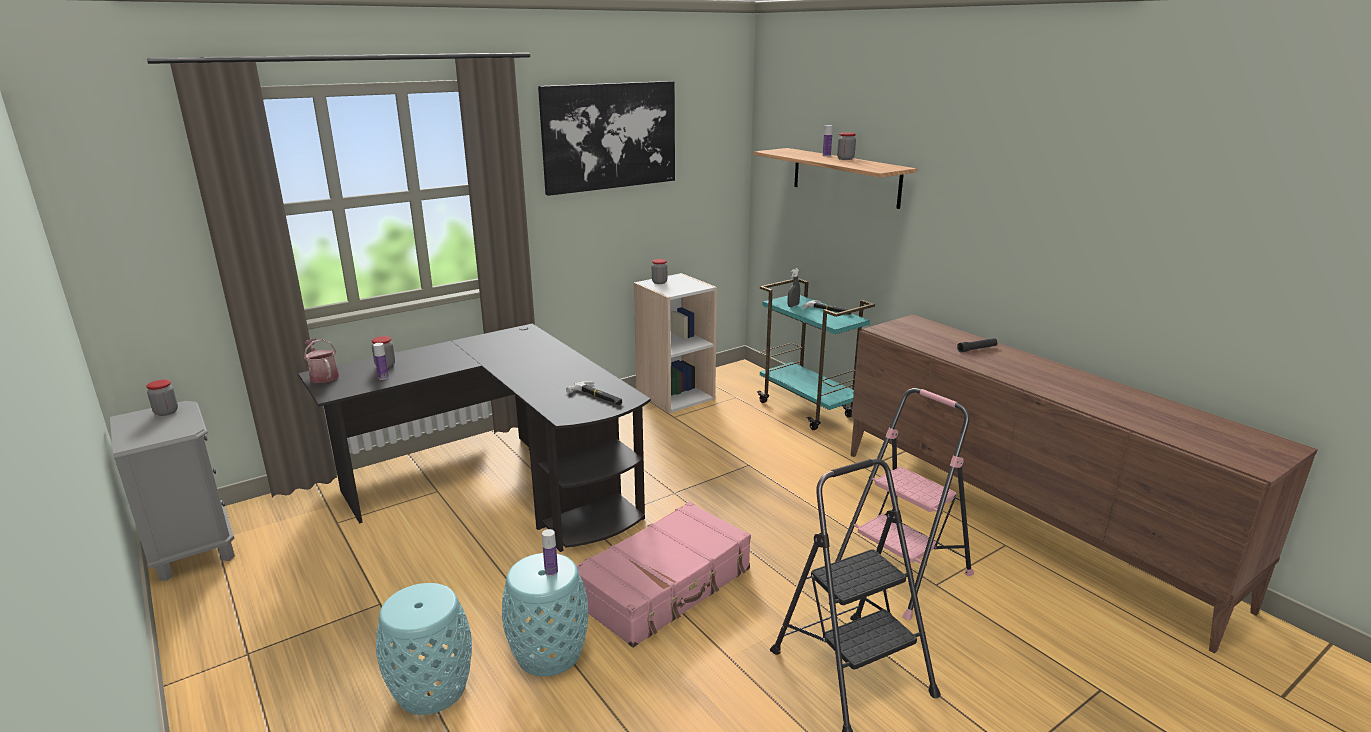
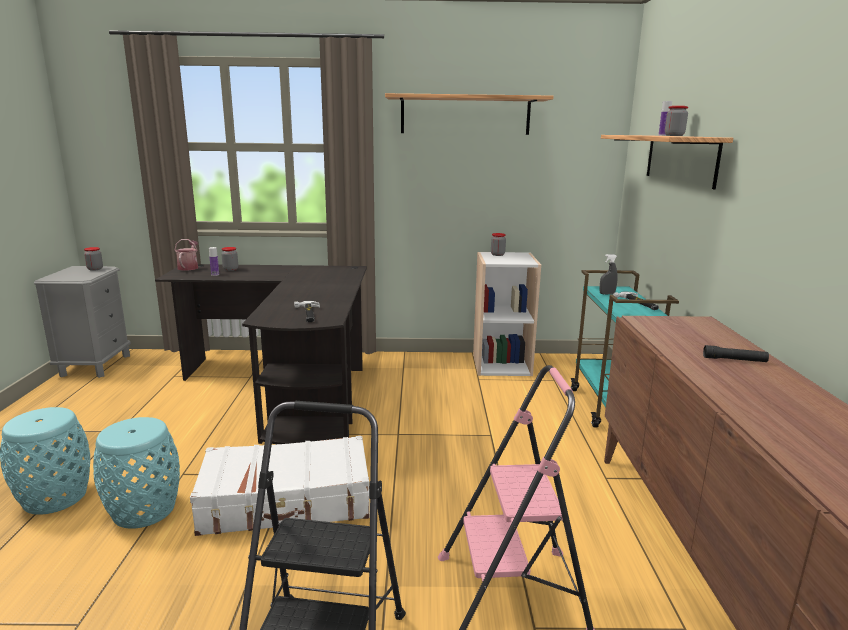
camera: 35 degrees right, 5 degrees down
picture [538,81,675,196] -> shelf [385,93,554,135]
bottle [542,529,558,576] -> none
pink suitcase [573,502,751,648] -> white suitcase [190,436,370,536]

